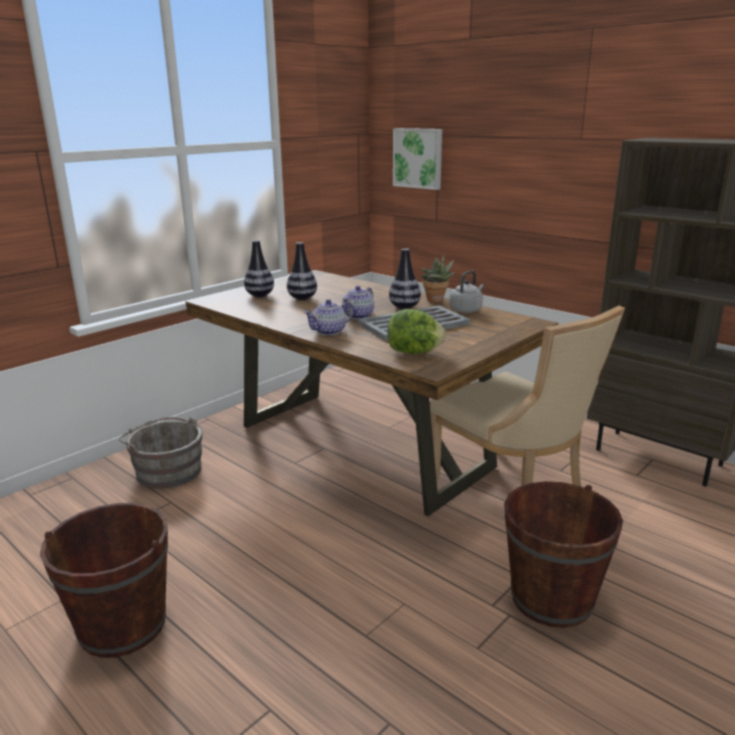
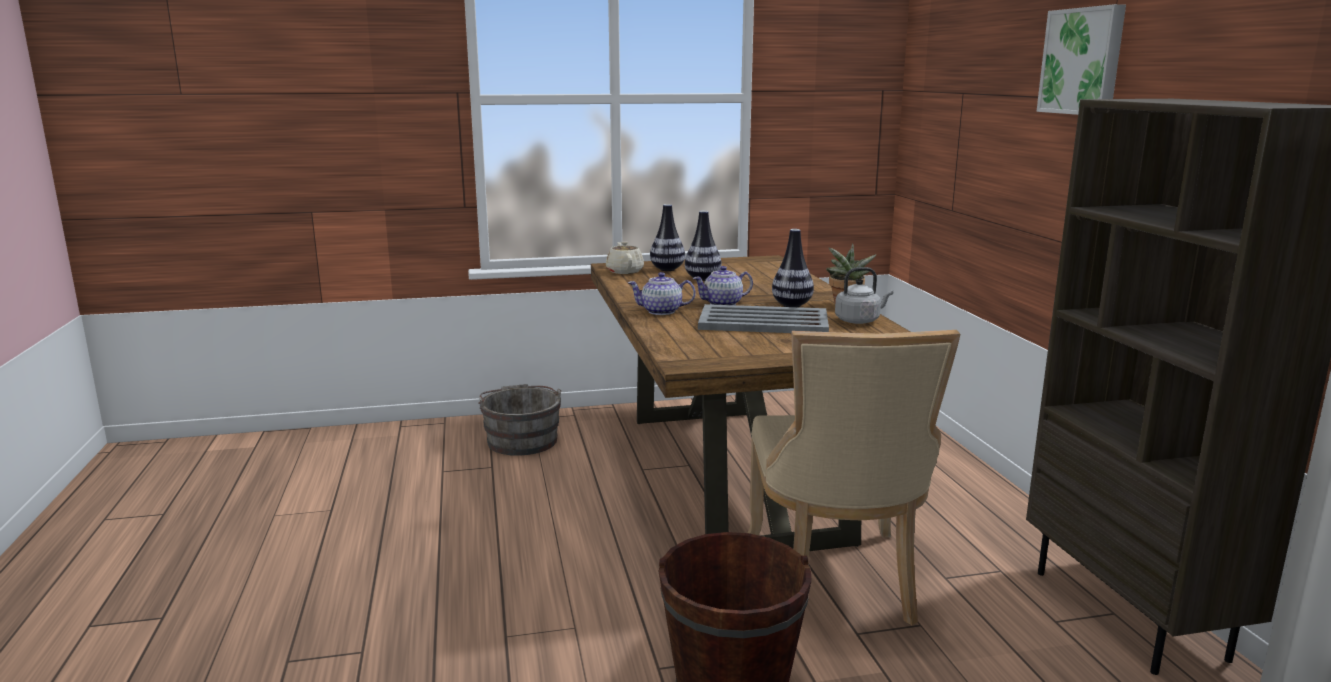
camera: 35 degrees right, 5 degrees down
brown bucket [40,503,168,658] -> none
lettuce [388,309,445,354] -> none
picture [393,128,442,190] -> picture moved to [1036,4,1126,115]
none -> beige teapot [606,241,644,274]

